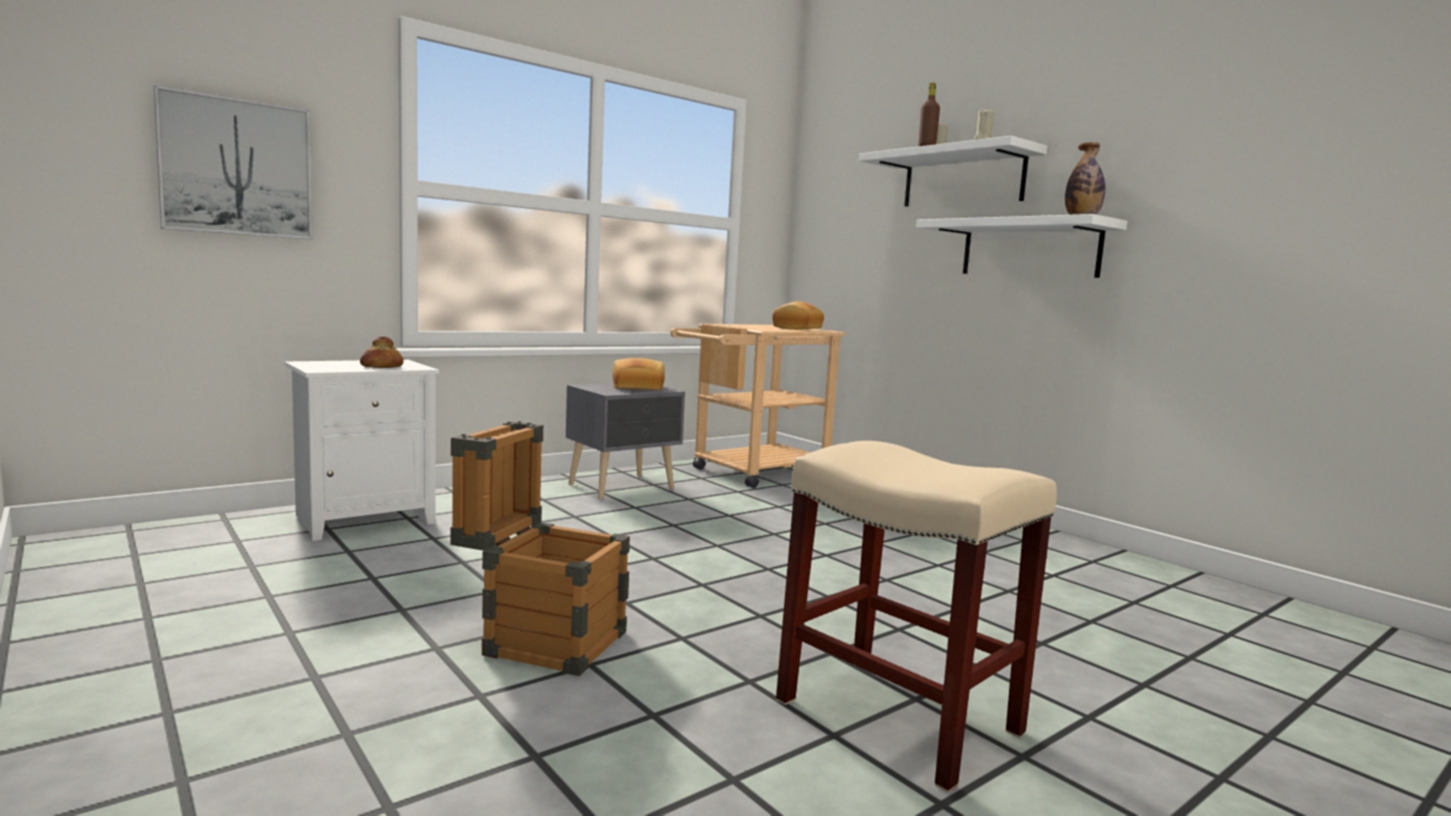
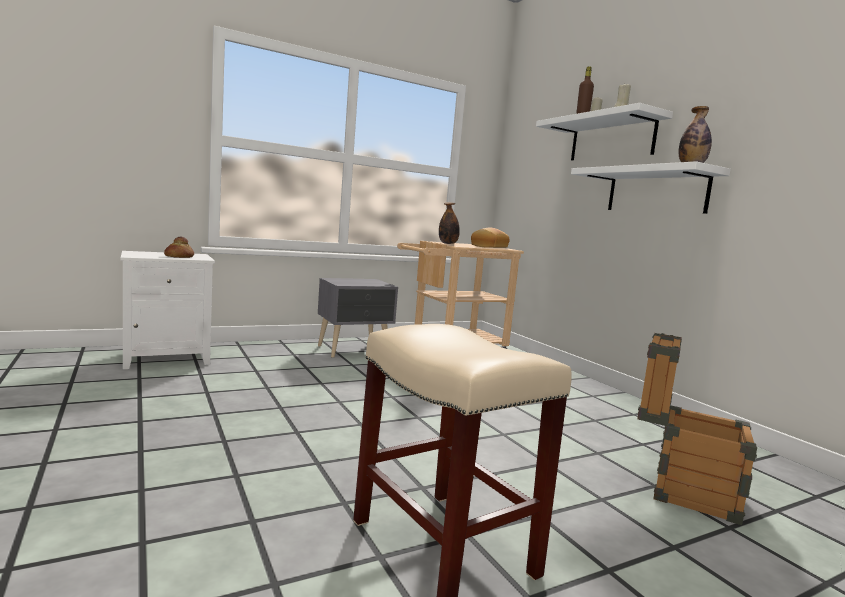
camera: 10 degrees right, 0 degrees up
picture [154,85,313,239] -> none
crate [450,421,630,676] -> crate moved to [638,333,757,525]
bread [613,358,665,390] -> none
none -> bottle [439,202,460,244]

